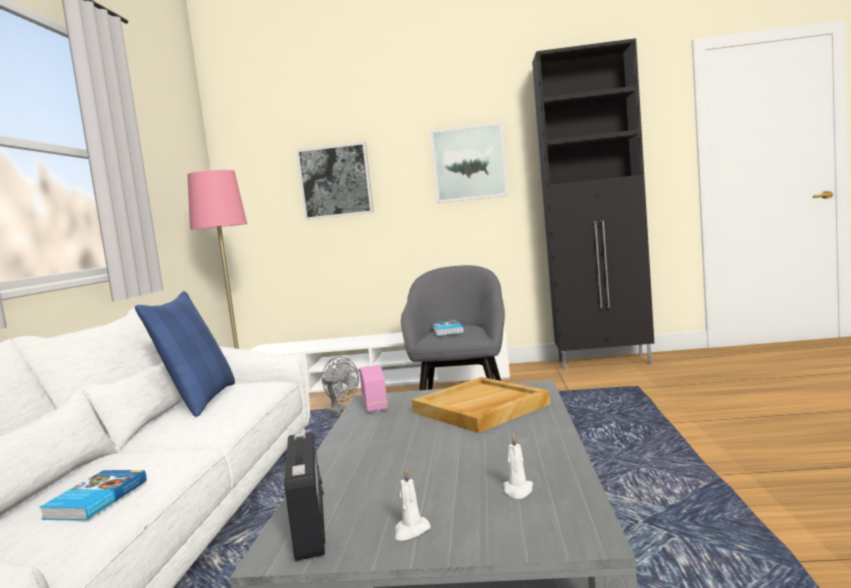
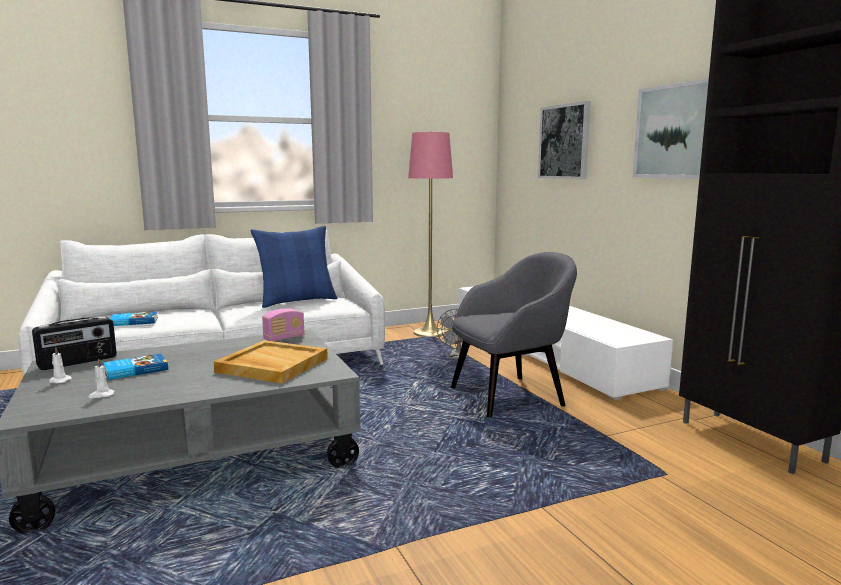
camera: 60 degrees right, 5 degrees up
book [433,320,464,336] -> book moved to [103,353,168,380]

